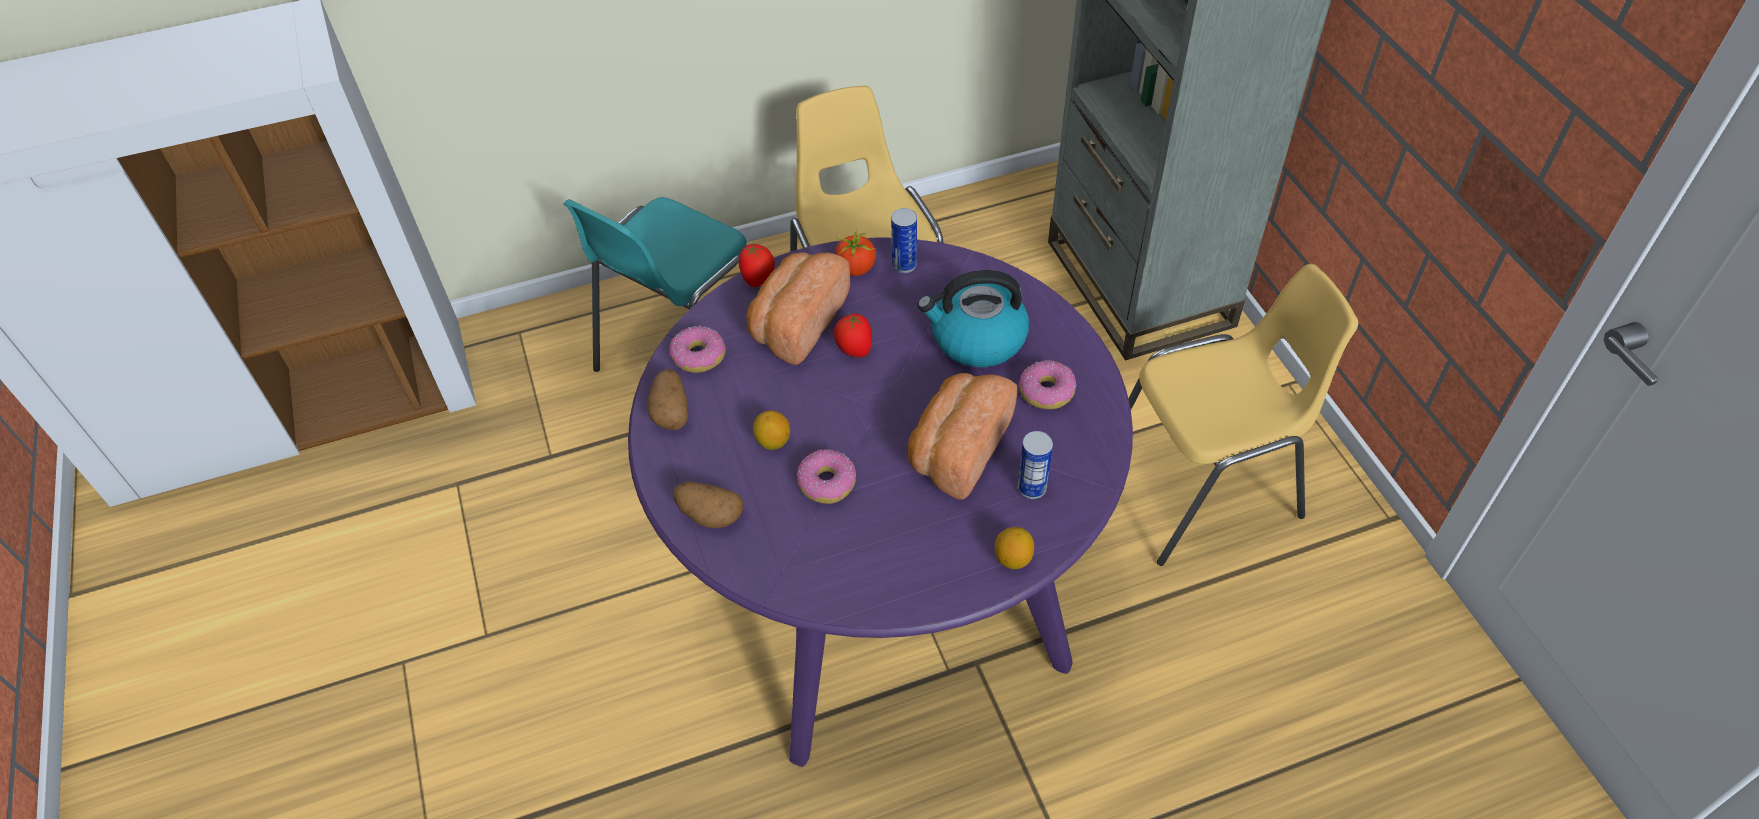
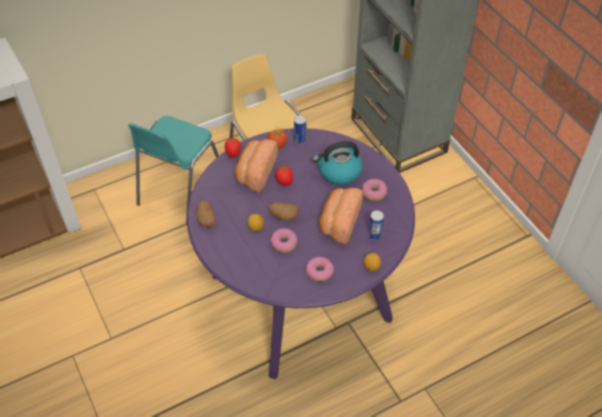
camera: 10 degrees left, 0 degrees up
donut [669,326,726,373] -> donut moved to [306,256,334,282]
potato [673,482,744,528] -> potato moved to [268,202,299,221]
yellow chair [1128,264,1358,566] -> none

